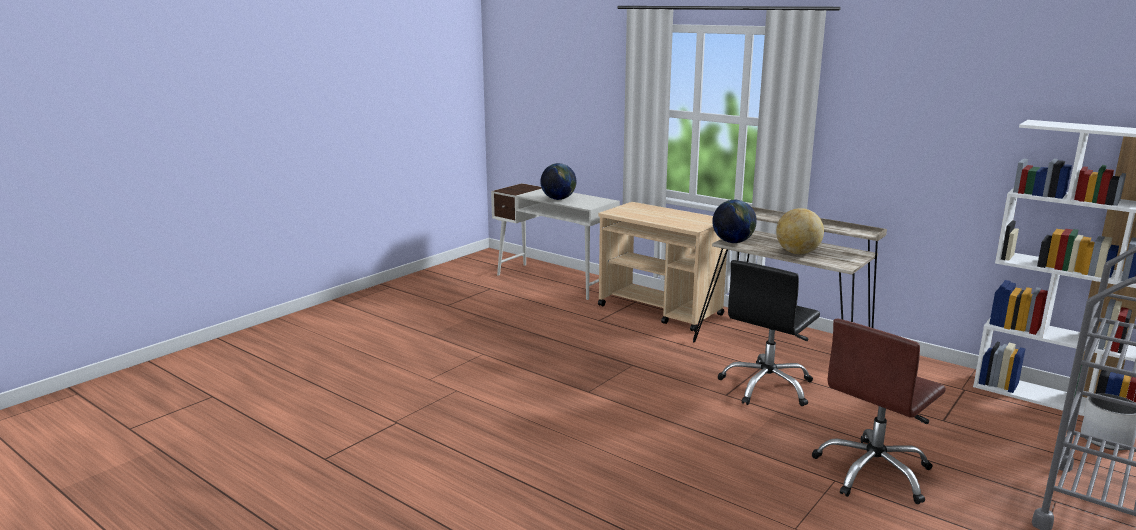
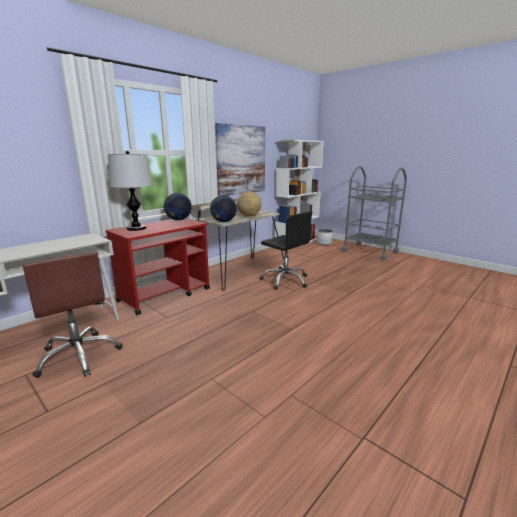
camera: 85 degrees left, 0 degrees up
globe [540,163,576,200] -> globe moved to [164,193,192,220]
beige cart [598,202,727,332] -> red cart [106,218,210,315]
brown office chair [812,319,946,504] -> brown office chair moved to [23,252,122,378]
none -> table lamp [108,151,153,231]
none -> picture [215,123,265,196]

